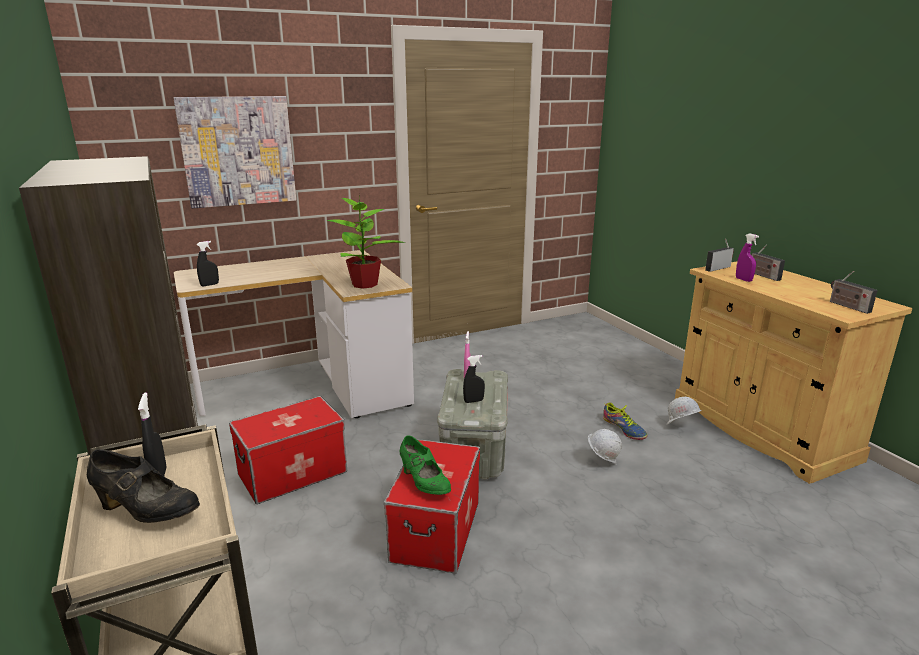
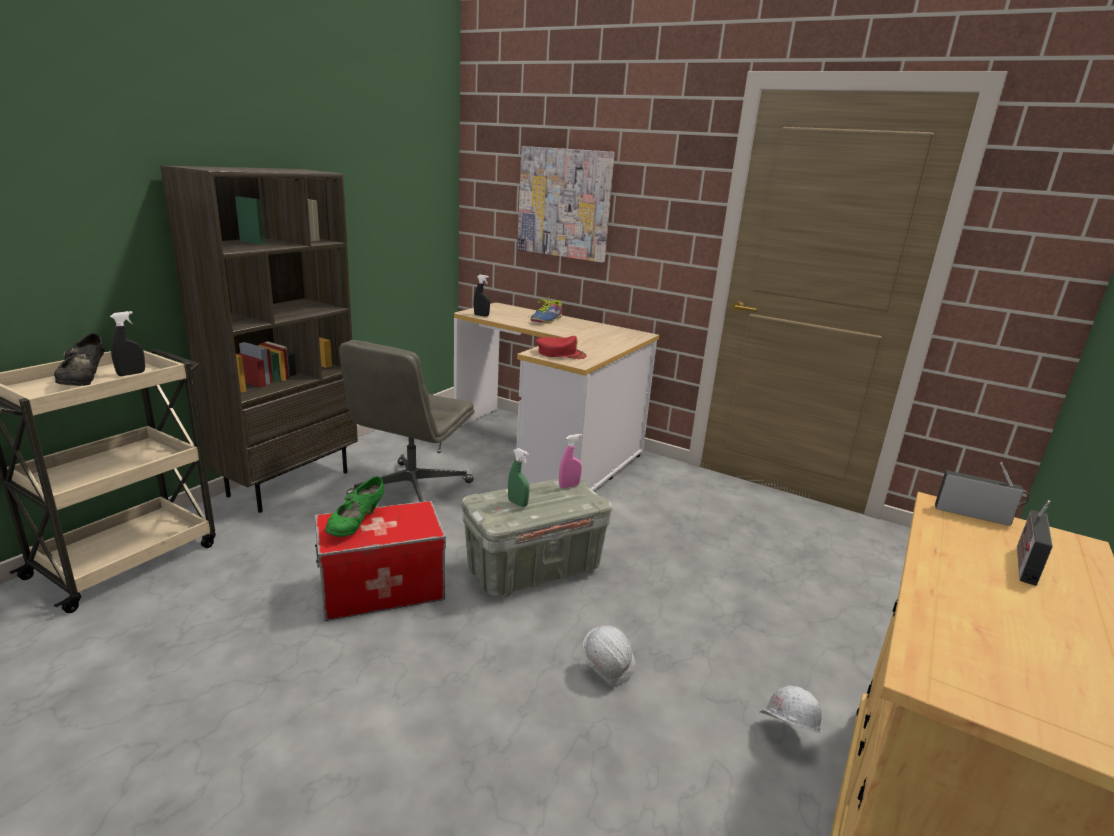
camera: 55 degrees right, 0 degrees up
storage box [229,396,347,504] -> grey office chair [339,340,475,502]
potted plant [327,194,406,289] -> red cap [536,336,587,359]
black spray bottle [463,355,485,403] -> green spray bottle [508,448,529,507]
shoe [603,403,647,440] -> shoe moved to [530,296,562,323]
purple spray bottle [736,233,759,282] -> none
radio [830,271,878,314] -> none

